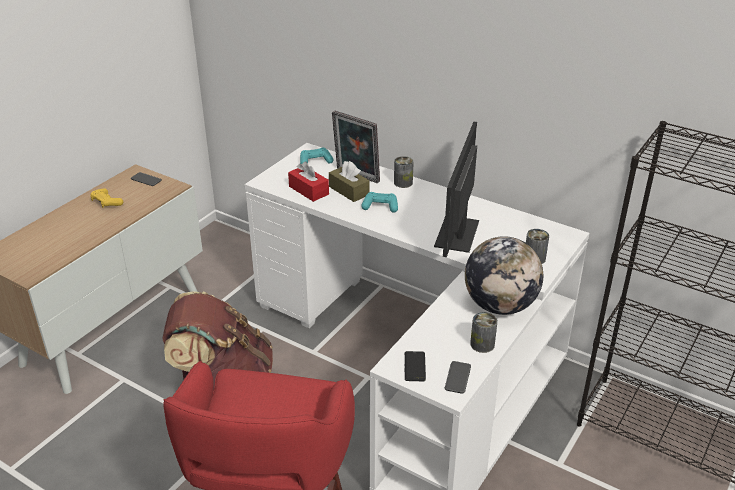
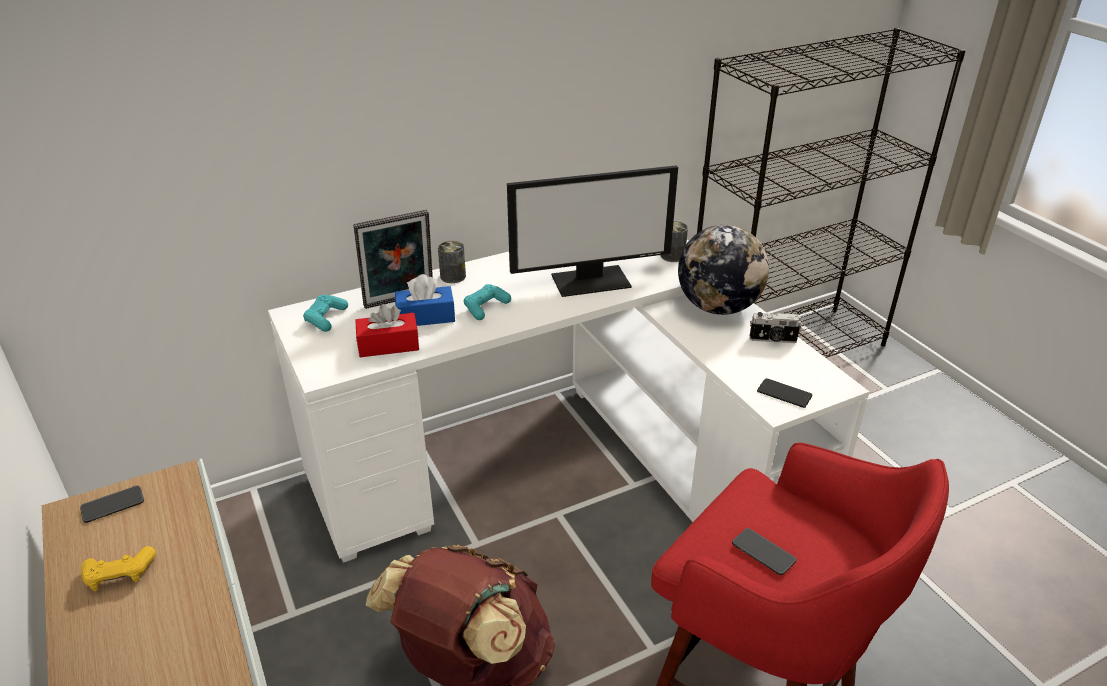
camera: 60 degrees left, 0 degrees up
brown tissue box [329,161,370,202] -> blue tissue box [395,274,455,326]
monitor [434,121,479,257] -> monitor turned 60 degrees counterclockwise [507,165,678,297]
phone [445,361,471,393] -> phone moved to [732,528,796,575]
can [470,312,498,353] -> camera [750,312,802,343]

